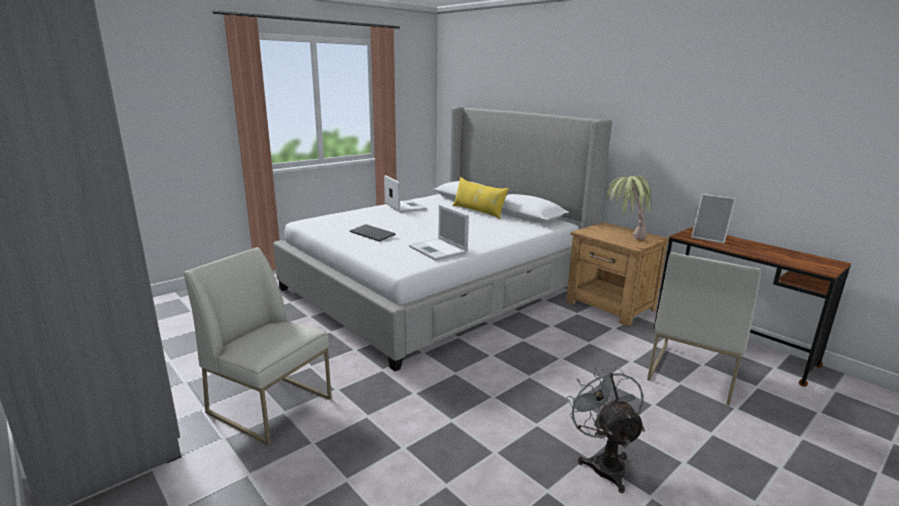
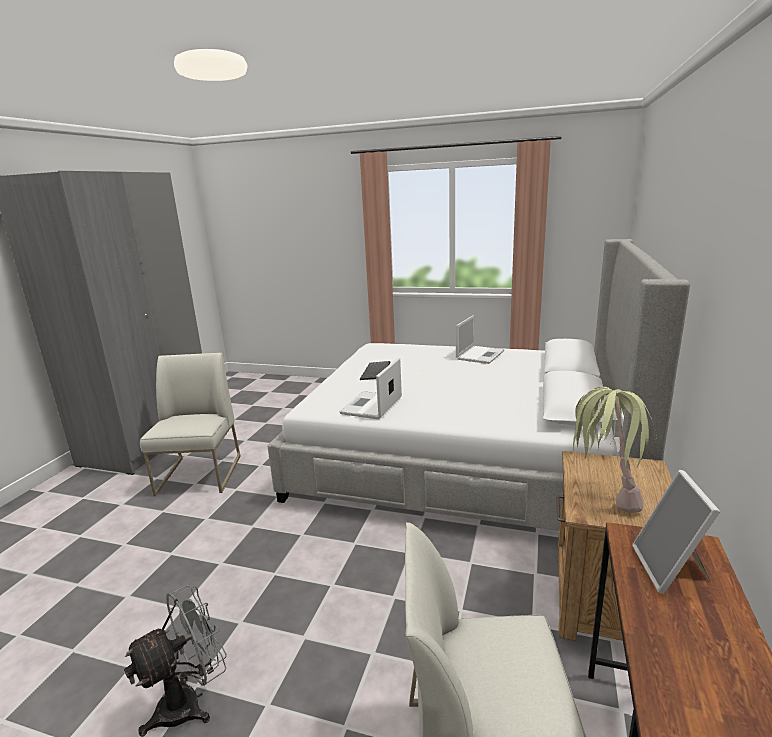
camera: 60 degrees right, 0 degrees up
yellow pillow [452,177,509,219] -> none

